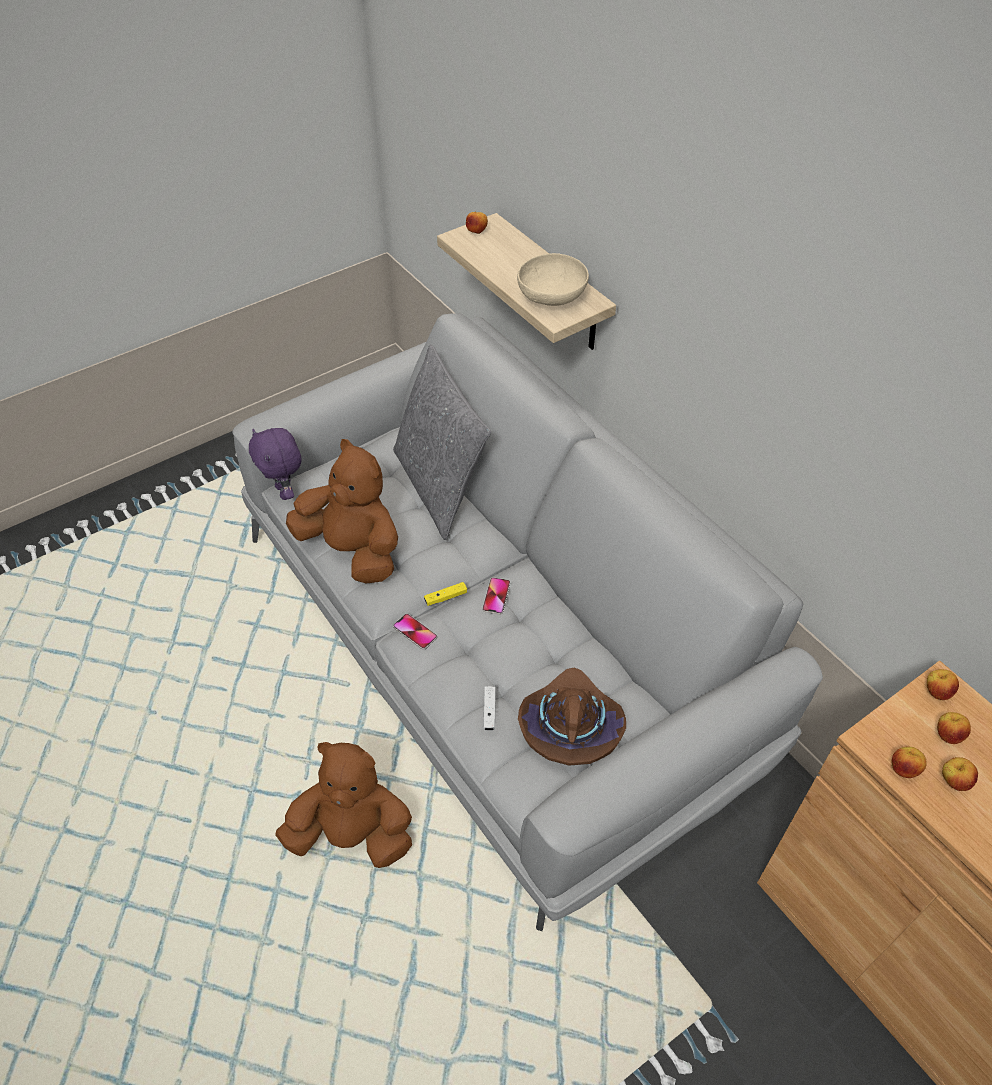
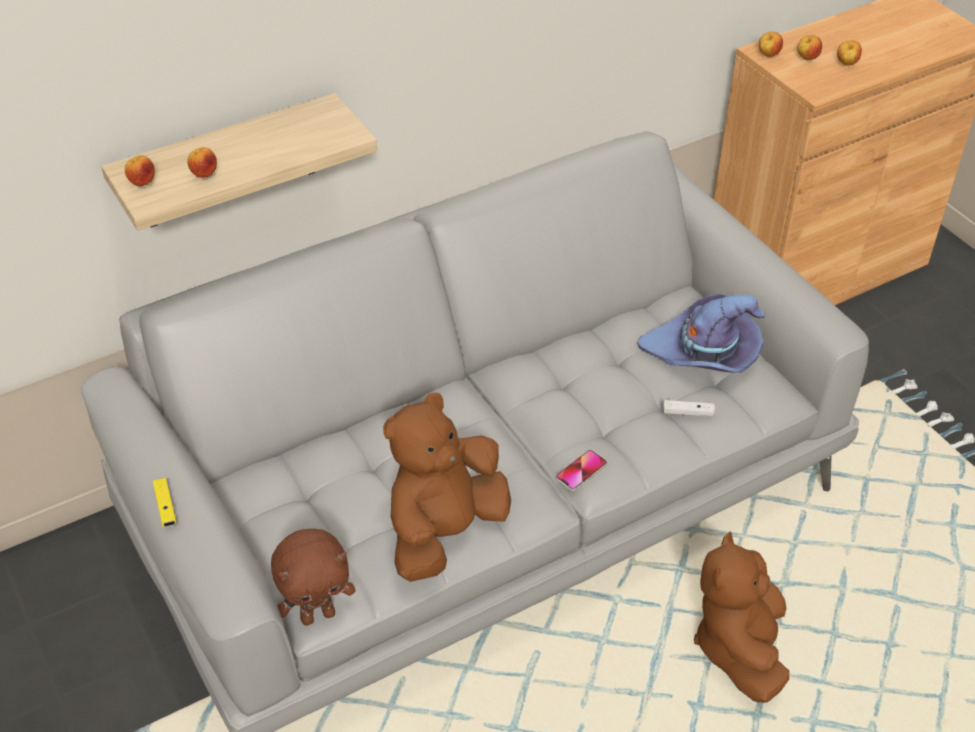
camera: 85 degrees left, 5 degrees down
purple plush toy [249,428,302,500] -> brown plush toy [271,529,355,625]
grey pillow [393,344,491,540] -> none
yellow game controller [424,582,467,606] -> yellow game controller moved to [153,478,177,527]
phone [482,577,510,615] -> none
beige bowl [517,253,589,306] -> none
brown hat [518,668,626,766] -> purple hat [637,294,766,373]
apple [892,747,927,778] -> apple moved to [187,147,217,178]

